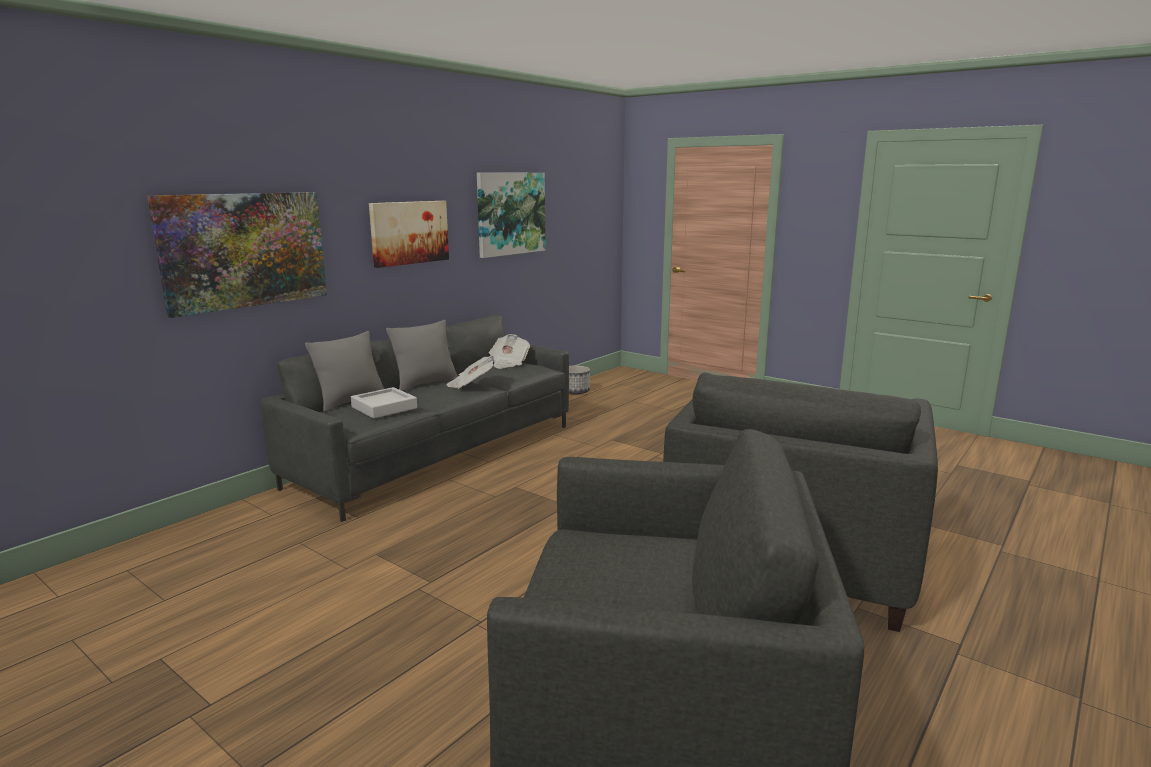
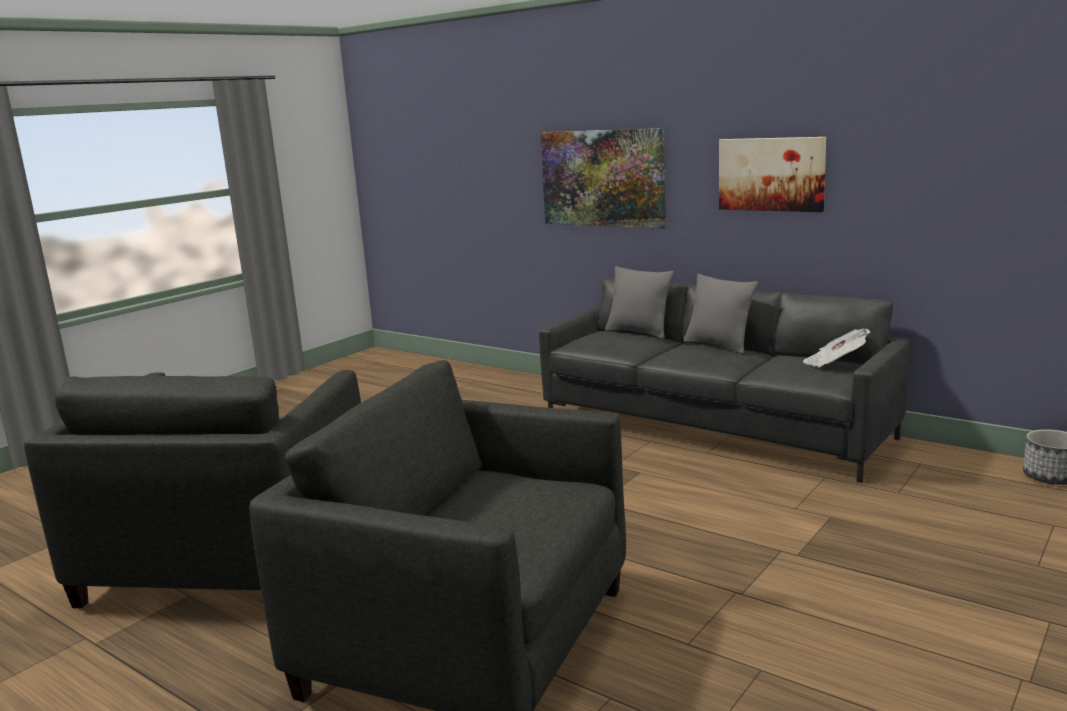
camera: 90 degrees right, 0 degrees up
grey tray [351,387,417,419] -> none
newspaper [446,356,496,389] -> none
picture [477,172,546,258] -> none

